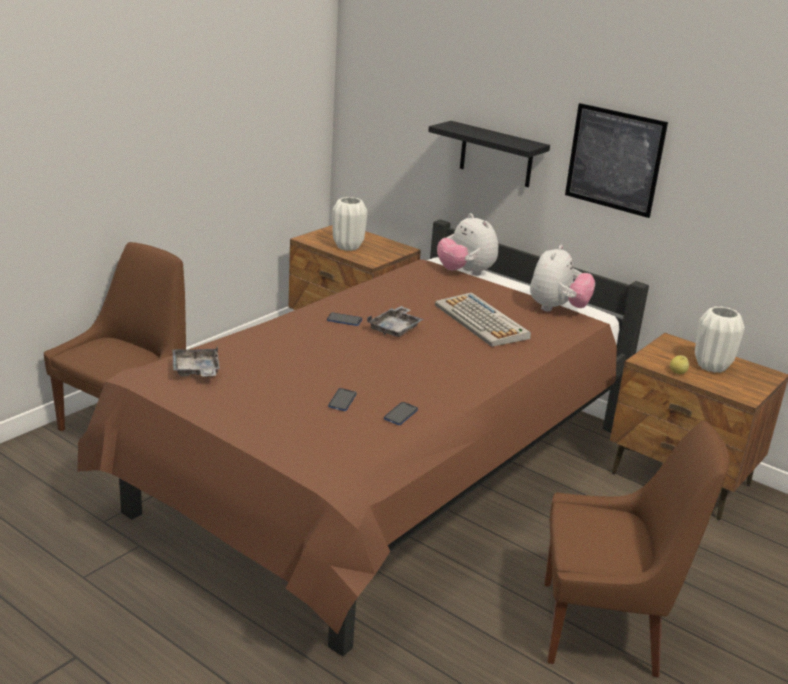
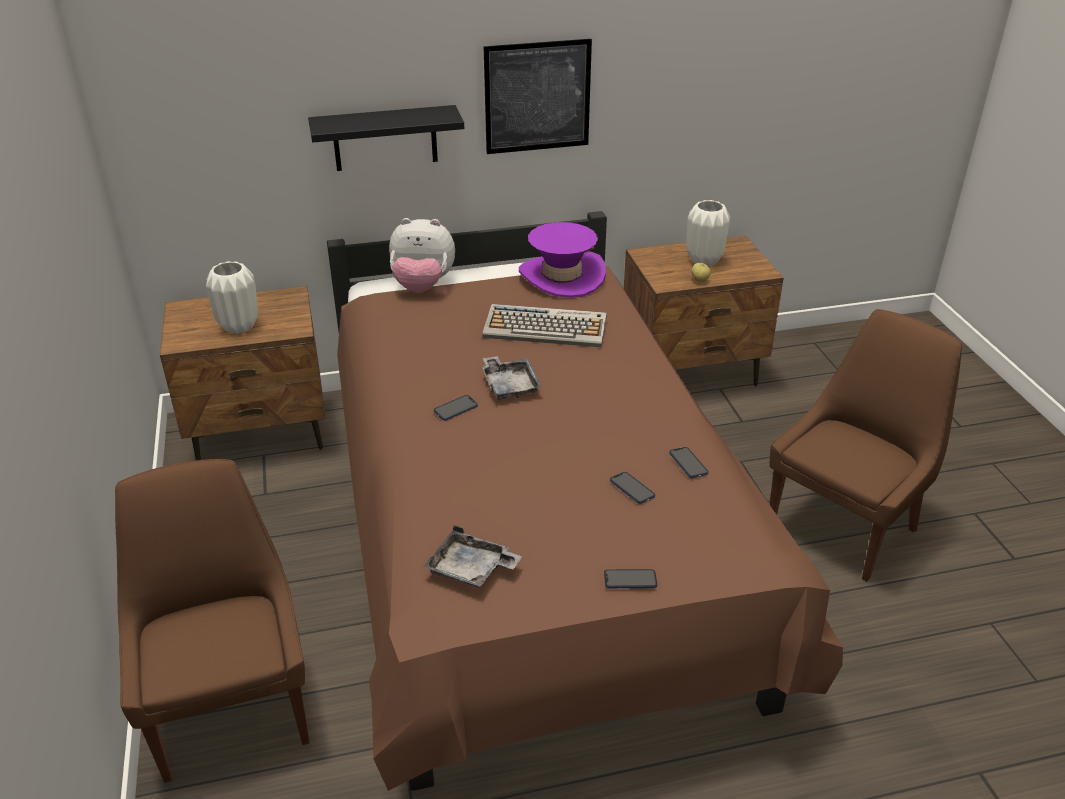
camera: 50 degrees left, 10 degrees up
plush toy [530,245,595,311] -> purple hat [519,222,606,298]
none -> phone [604,569,657,588]

